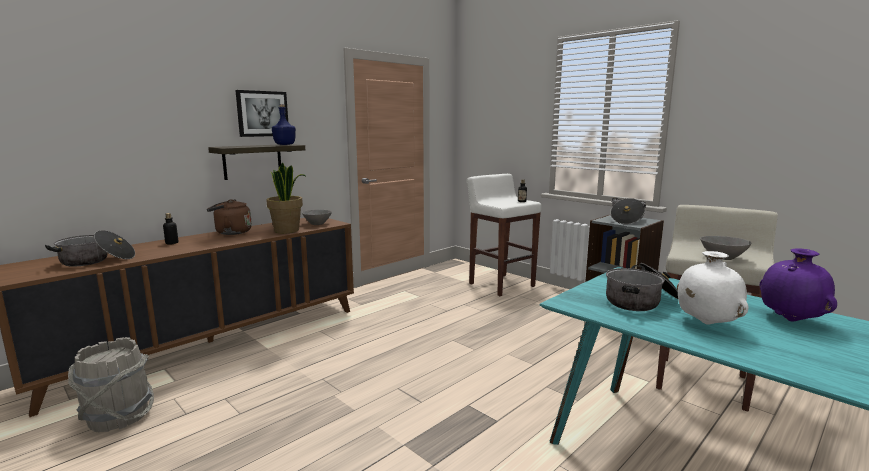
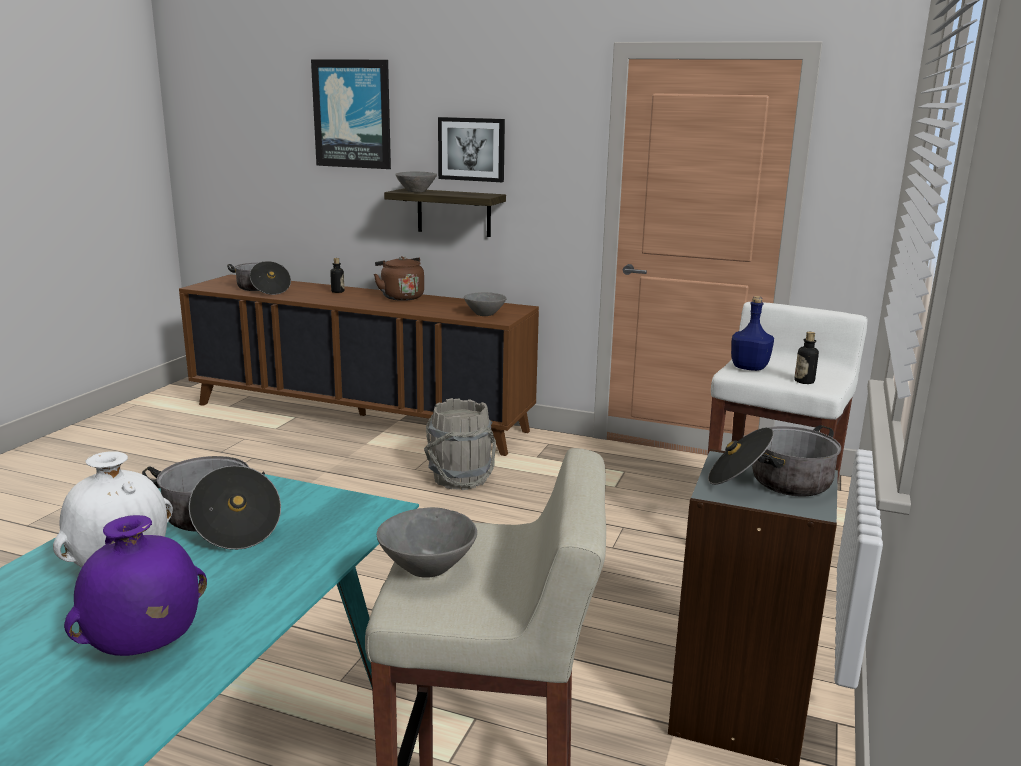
camera: 65 degrees right, 5 degrees up
grey bucket [68,337,154,433] -> grey bucket moved to [424,398,496,490]
potted plant [266,163,306,234] -> none
blue bottle [272,104,296,145] -> blue bottle moved to [731,296,774,371]
none -> picture [311,59,391,169]
none -> grey bowl [395,172,437,192]

